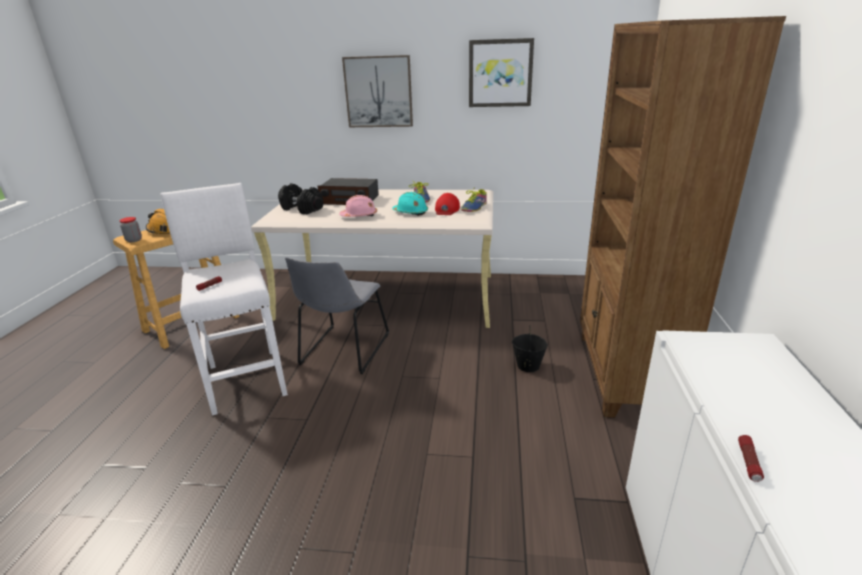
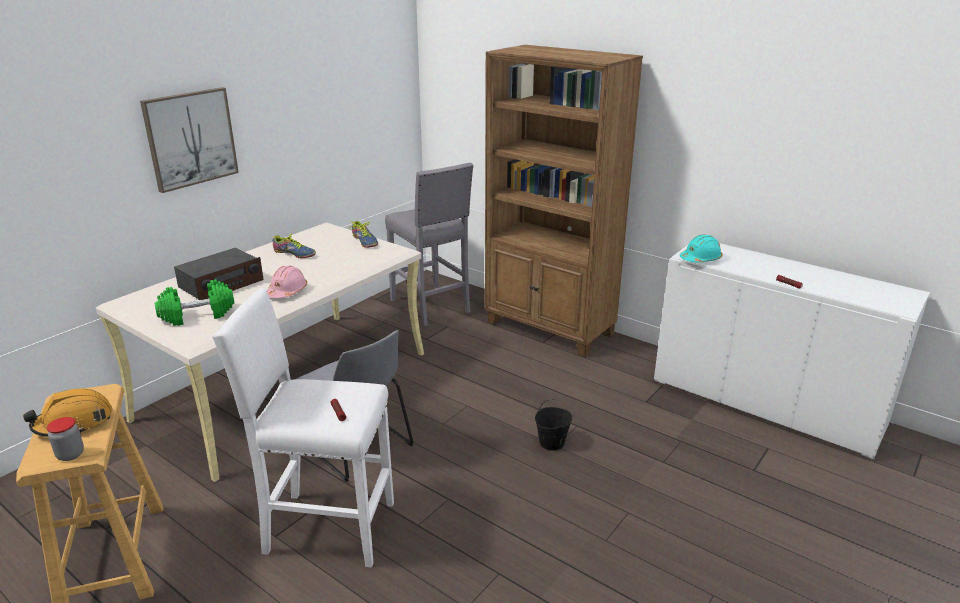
camera: 60 degrees left, 0 degrees up
black dumbbell [278,183,324,214] -> green dumbbell [154,279,234,326]
turquoise hard hat [392,192,428,216] -> turquoise hard hat moved to [680,234,723,262]
red cap [435,193,460,215] -> none
picture [469,38,534,107] -> none
black bucket [512,325,548,372] -> black bucket moved to [535,399,572,450]
none -> grey stool [385,162,474,326]

